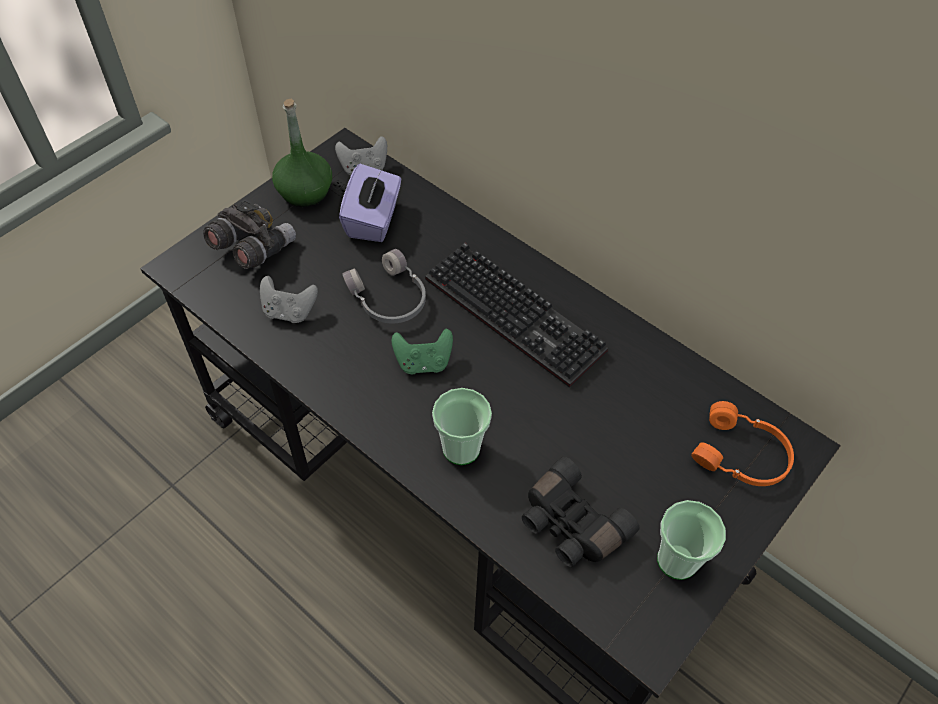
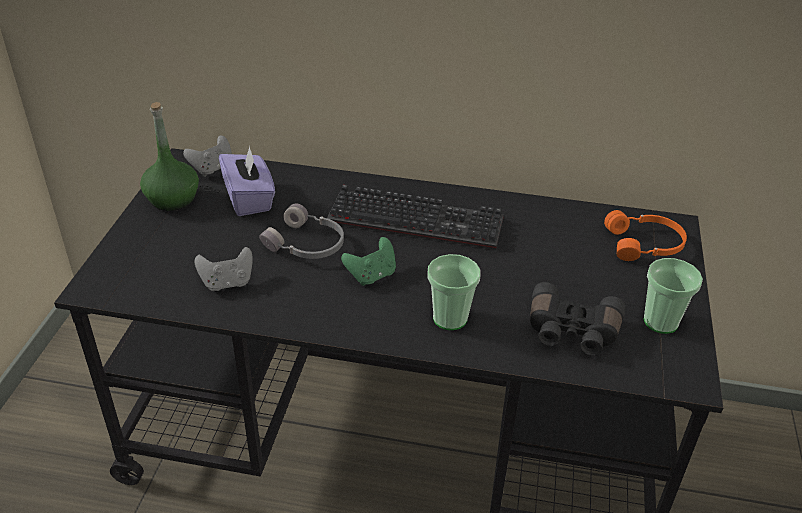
camera: 30 degrees left, 15 degrees down
grey binoculars [203,200,296,269] -> none

